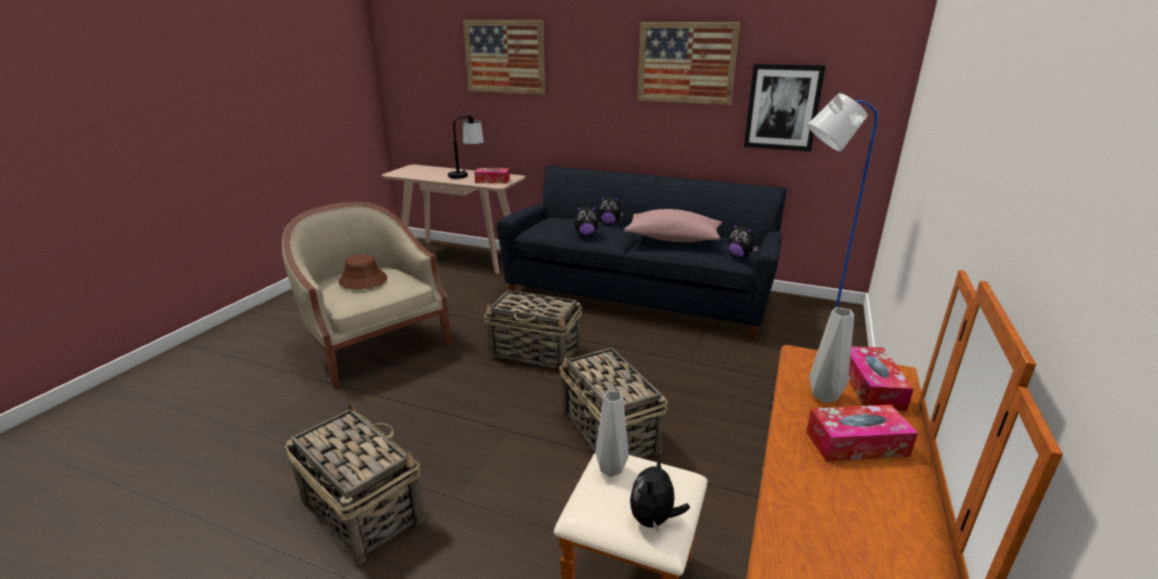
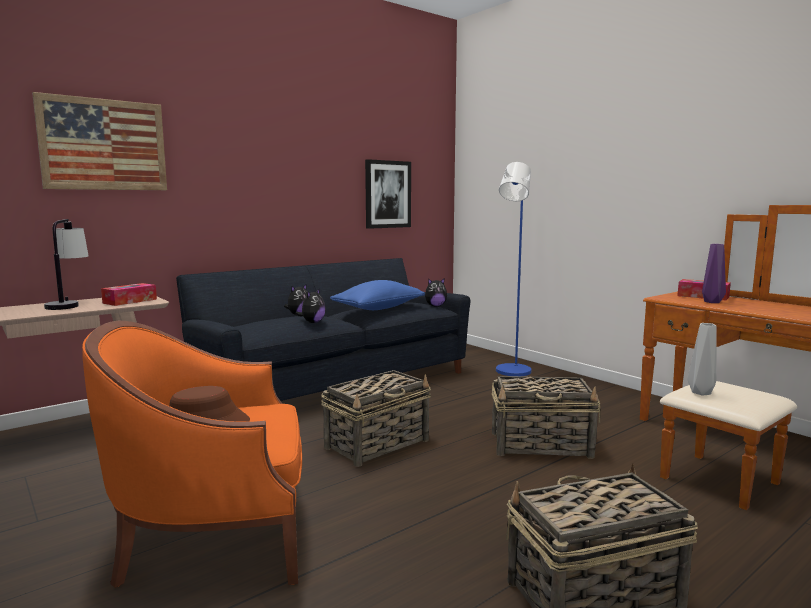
camera: 60 degrees left, 15 degrees down
beige armchair [282,202,451,388] -> orange armchair [82,321,302,588]
pink pillow [624,209,722,242] -> blue pillow [330,280,425,310]
plush toy [630,455,690,533] -> none
picture [637,22,740,105] -> none
tissue box [806,405,918,462] -> none
grey vase [809,307,854,403] -> purple vase [702,244,726,303]

